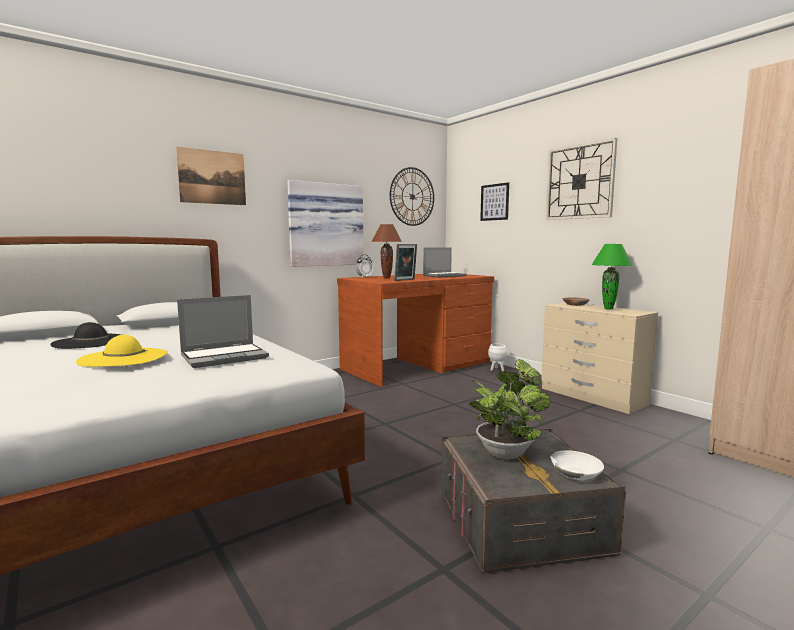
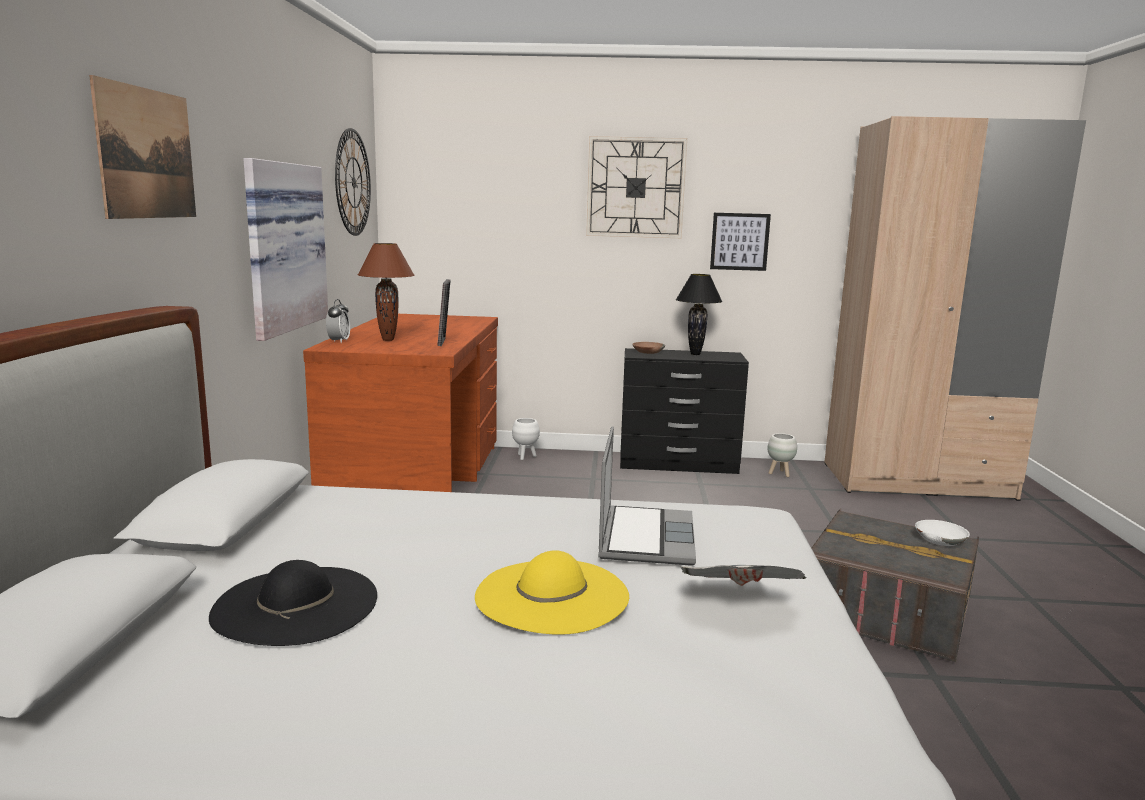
camera: 50 degrees left, 5 degrees up
laptop [423,247,467,277] -> none
potted plant [469,359,551,459] -> none
picture [480,182,509,221] -> picture moved to [710,213,771,271]
beige dresser [541,303,658,414] -> black dresser [620,348,749,474]
green table lamp [591,244,632,309] -> black table lamp [676,274,722,355]
none -> newspaper [681,565,806,586]
none -> white planter [768,433,797,477]

